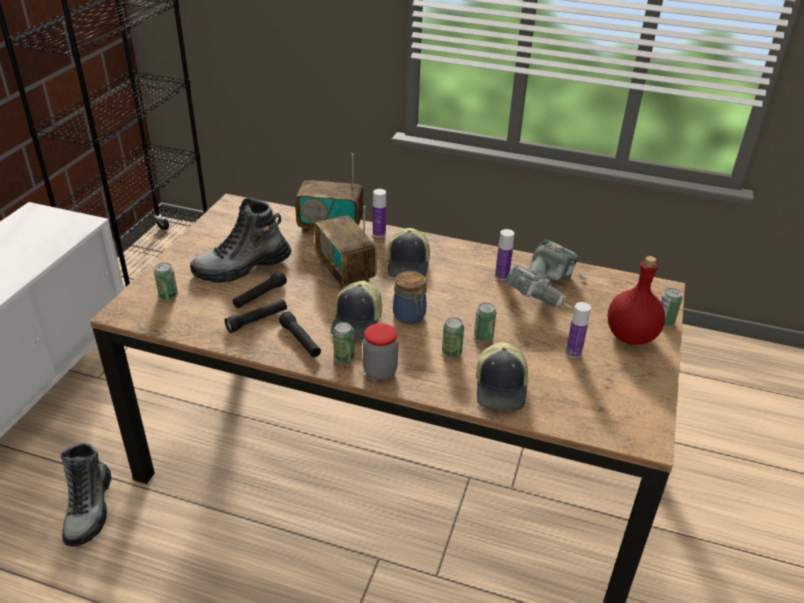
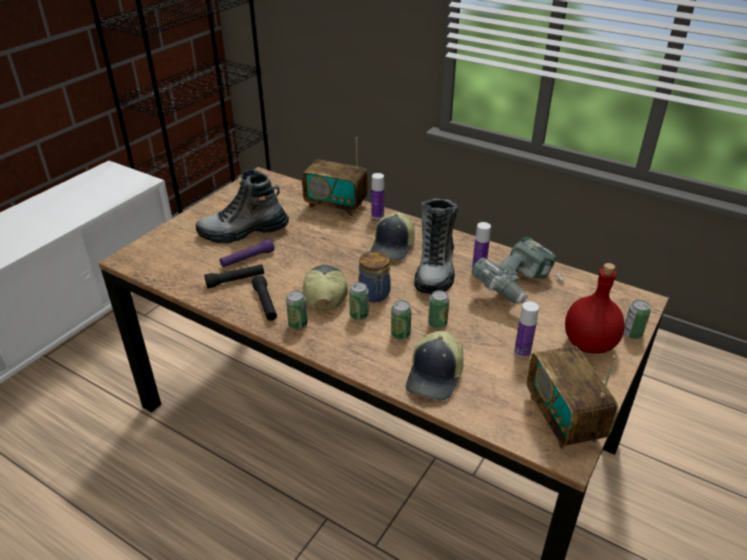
camera: 15 degrees right, 0 degrees up
boot [60,443,112,547] -> boot moved to [414,199,458,294]
can [154,263,178,300] -> can moved to [349,282,369,320]
black flashlight [233,271,287,308] -> purple flashlight [220,239,275,268]
radio [314,206,377,289] -> radio moved to [527,346,618,449]
cap [331,281,382,340] -> cap turned 150 degrees clockwise [303,265,348,310]
jar [363,323,398,380] -> none

